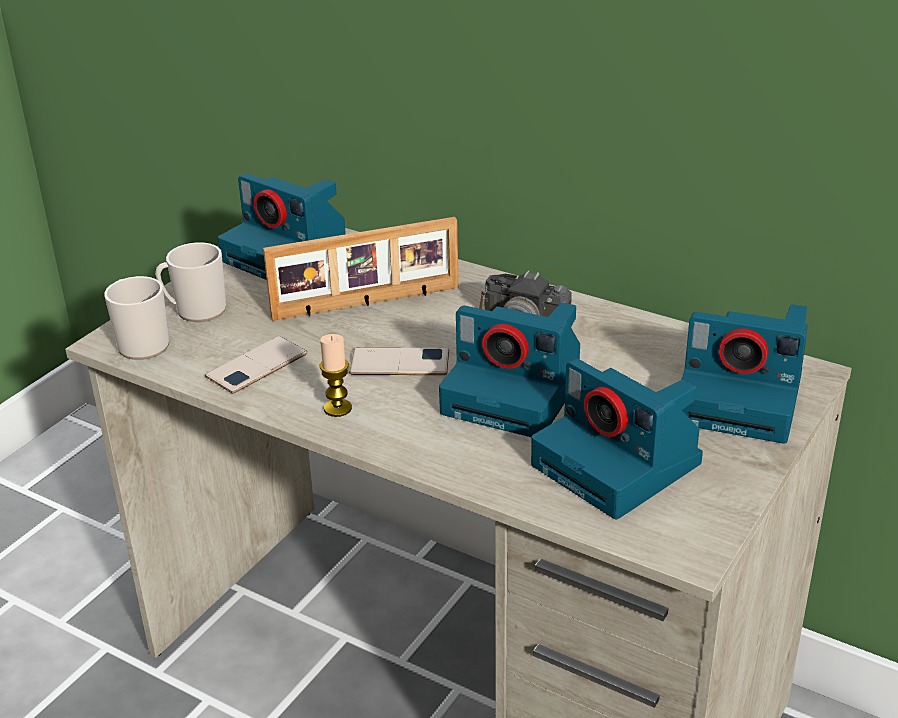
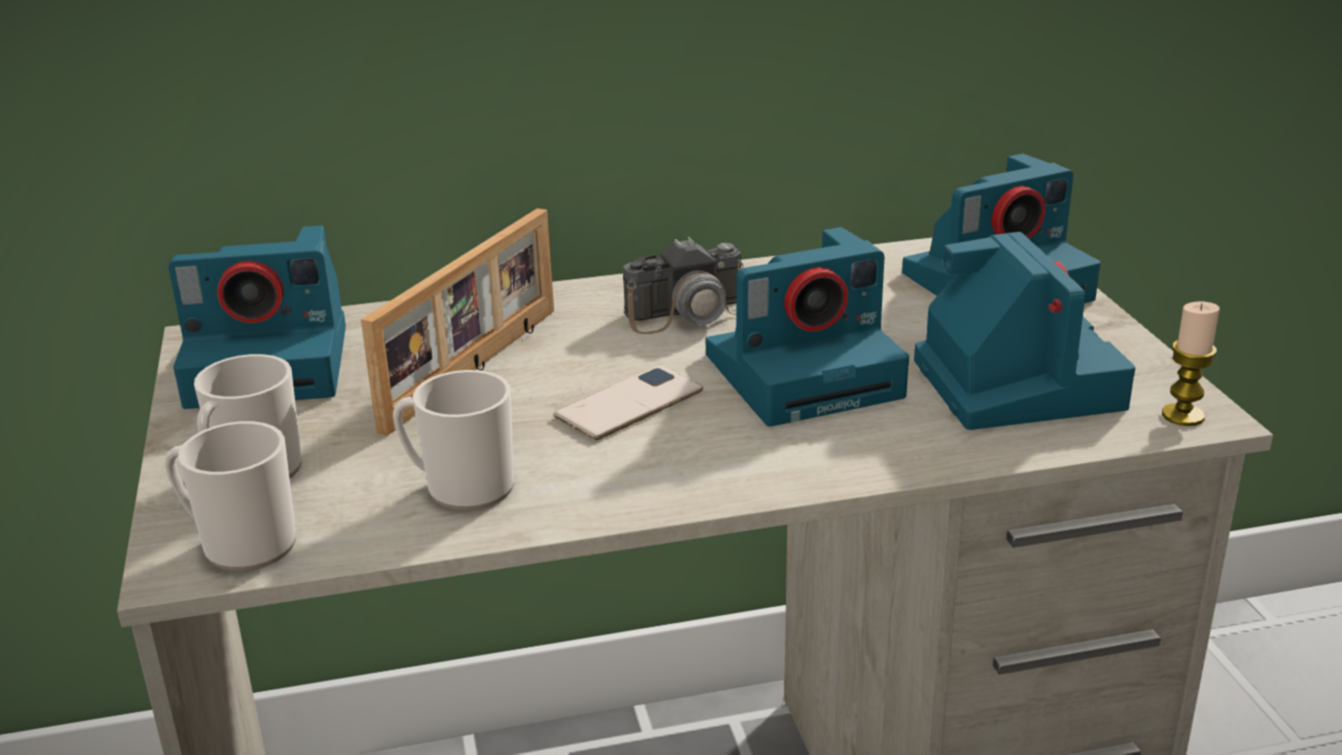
camera: 45 degrees left, 5 degrees down
phone [205,336,307,394] -> mug [393,370,514,510]
candle [320,334,352,417] -> candle moved to [1162,302,1220,426]
camera [531,358,703,519] -> camera turned 105 degrees counterclockwise [914,232,1135,430]

